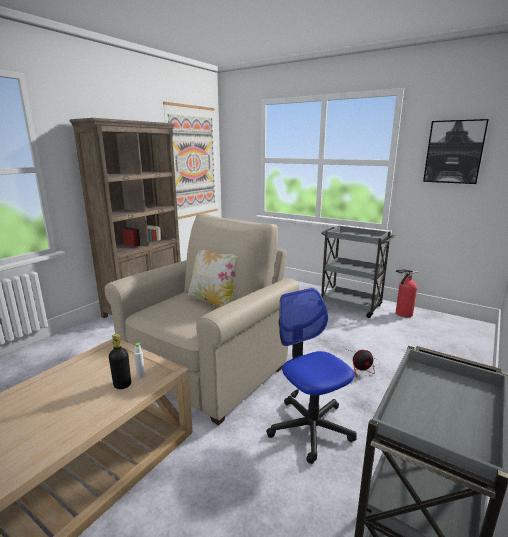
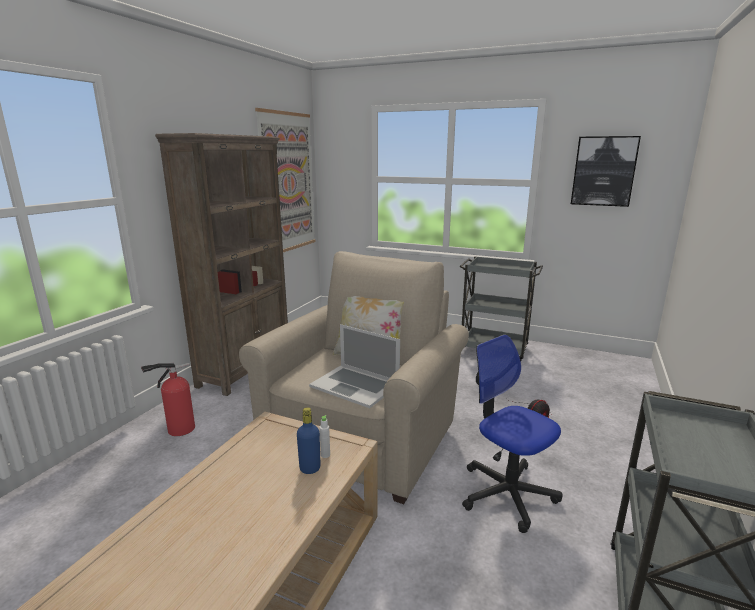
camera: 10 degrees left, 0 degrees up
black bottle [109,334,131,389] -> blue bottle [297,407,320,474]
fire extinguisher [396,269,418,317] -> fire extinguisher moved to [141,362,195,436]
none -> laptop [309,324,400,408]

